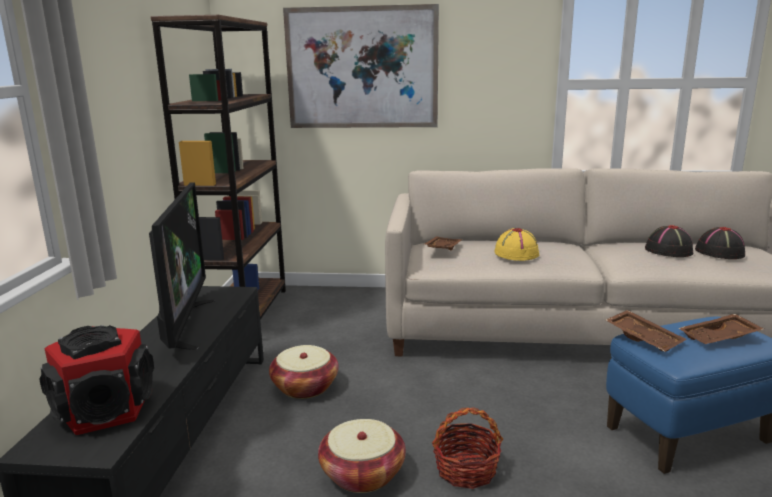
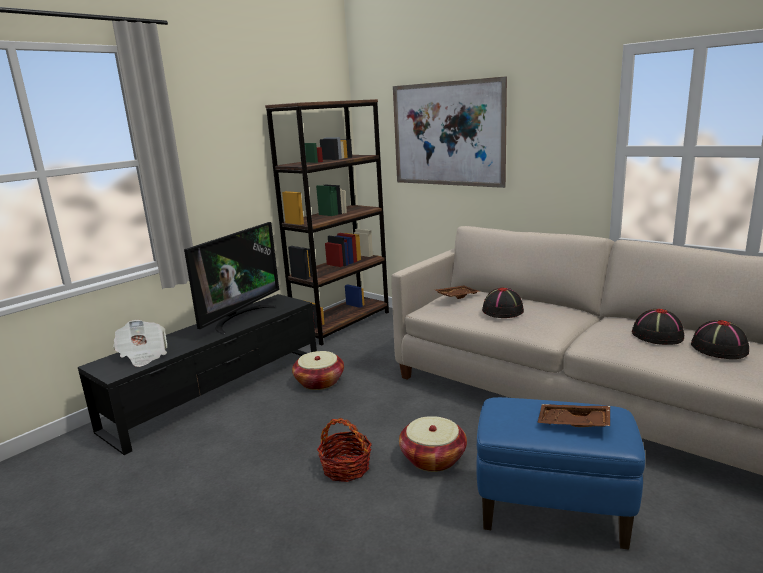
camera: 35 degrees right, 0 degrees up
speaker [39,325,154,435] -> newspaper [113,320,167,367]
basket [318,419,406,493] -> basket moved to [399,416,467,472]
yellow hat [495,228,539,261] -> black hat [482,287,524,318]
brown tray [606,310,686,352] -> none

